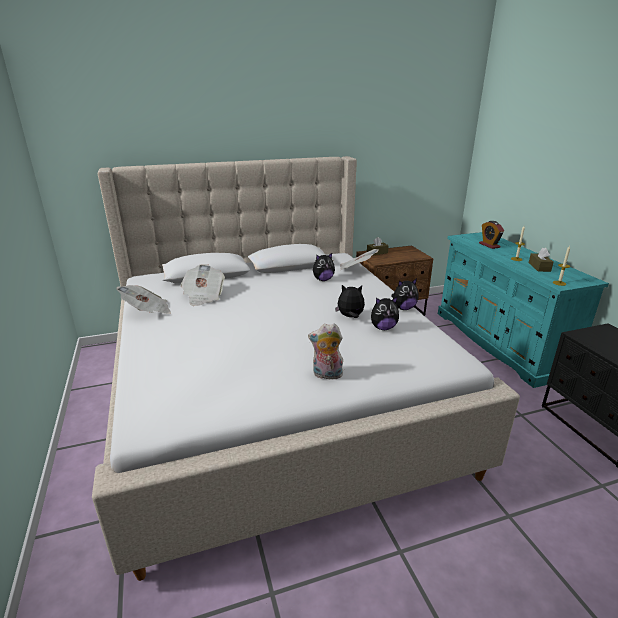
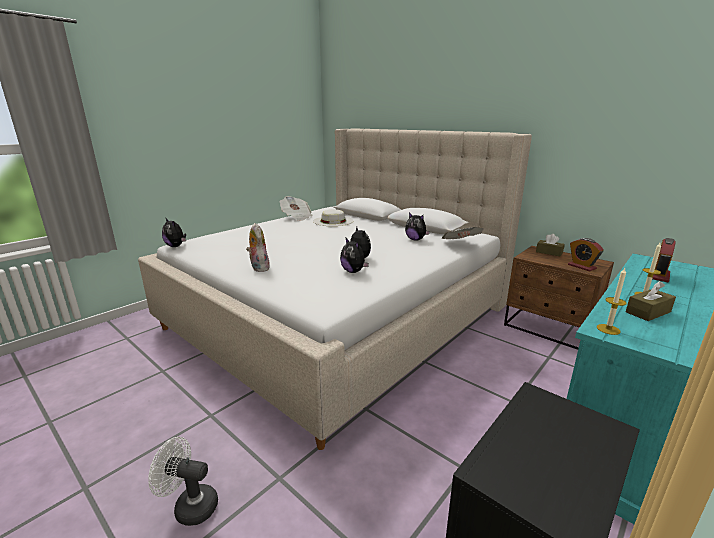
camera: 60 degrees right, 5 degrees down
newspaper [181,264,225,306] -> white hat [313,209,353,226]
plush toy [391,278,419,310] -> plush toy moved to [162,218,186,247]
none -> white fan [148,437,218,526]
none -> alarm clock [568,238,604,271]

